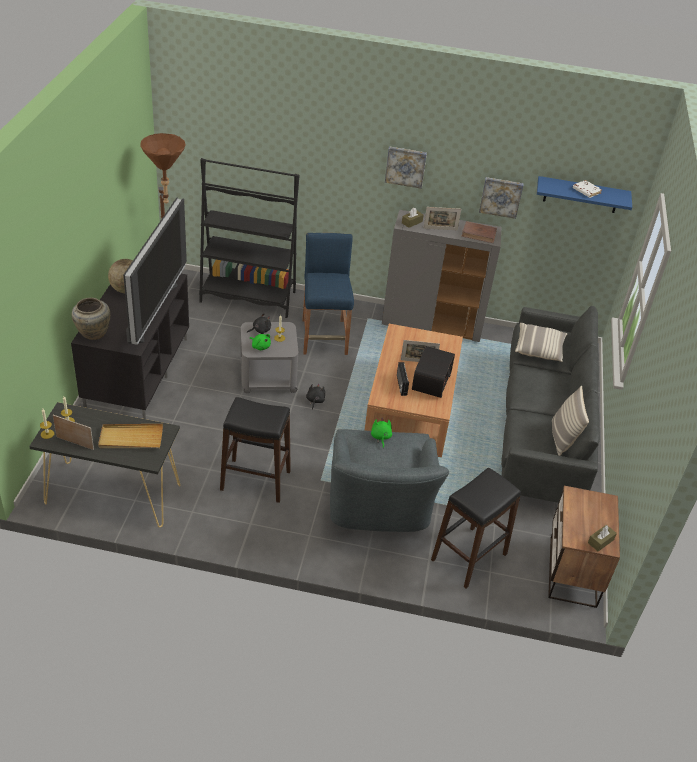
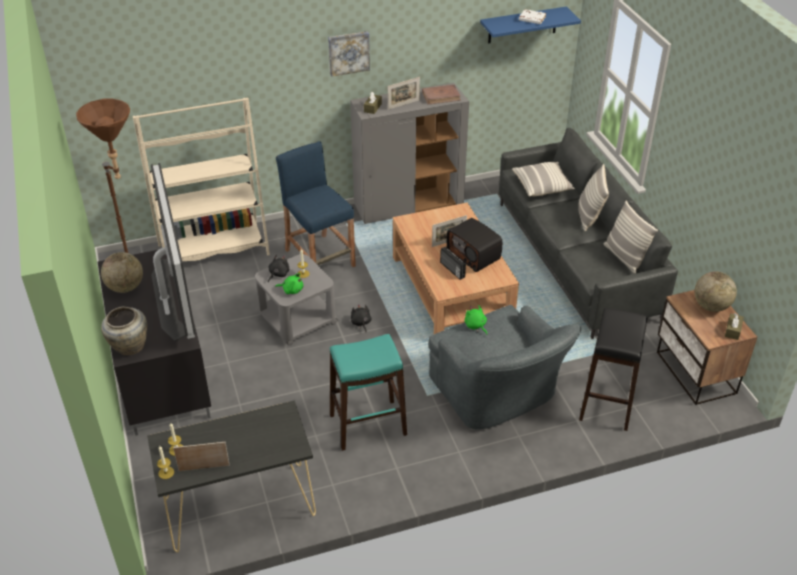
camera: 25 degrees left, 0 degrees up
beige tray [98,424,163,448] -> none
black bookcase [199,158,300,318] -> beige bookcase [133,98,270,261]
black stool [220,397,291,503] -> turquoise stool [330,334,407,451]
radio [412,346,455,398] -> radio turned 150 degrees clockwise [447,218,502,272]
picture [479,177,524,219] -> none
none -> pillow [578,164,609,231]
none -> globe [694,271,737,312]

